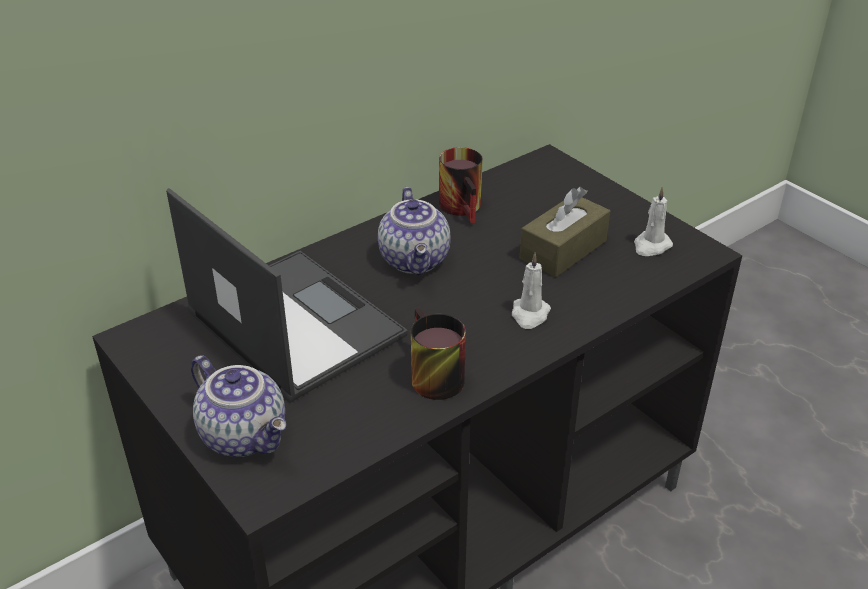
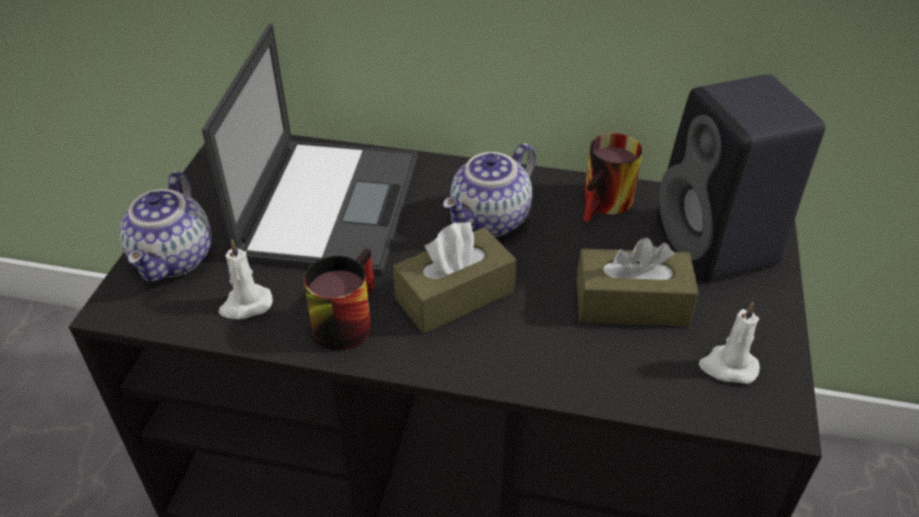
camera: 50 degrees right, 5 degrees up
white candle [512,253,551,329] -> white candle moved to [219,239,273,320]
none -> brown tissue box [393,222,516,334]
none -> black speaker [657,74,825,281]

